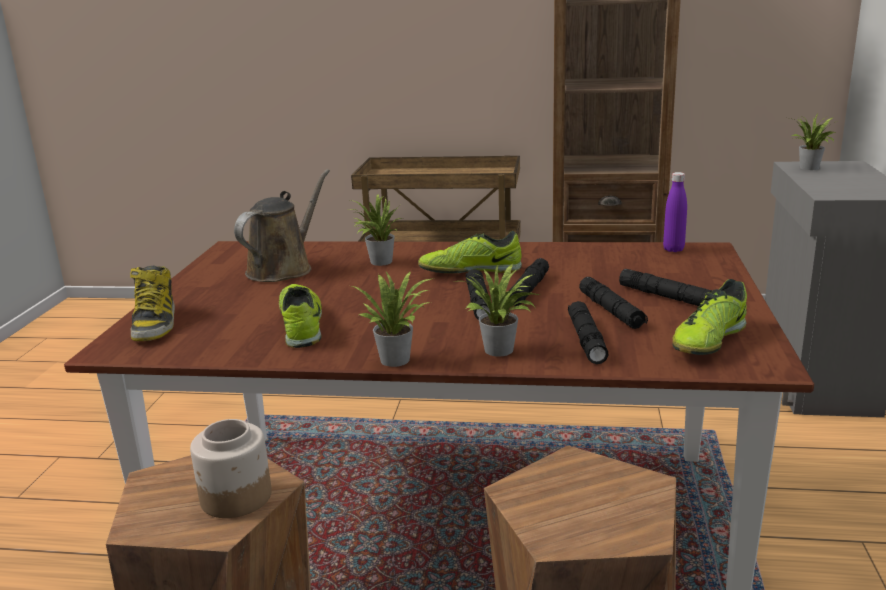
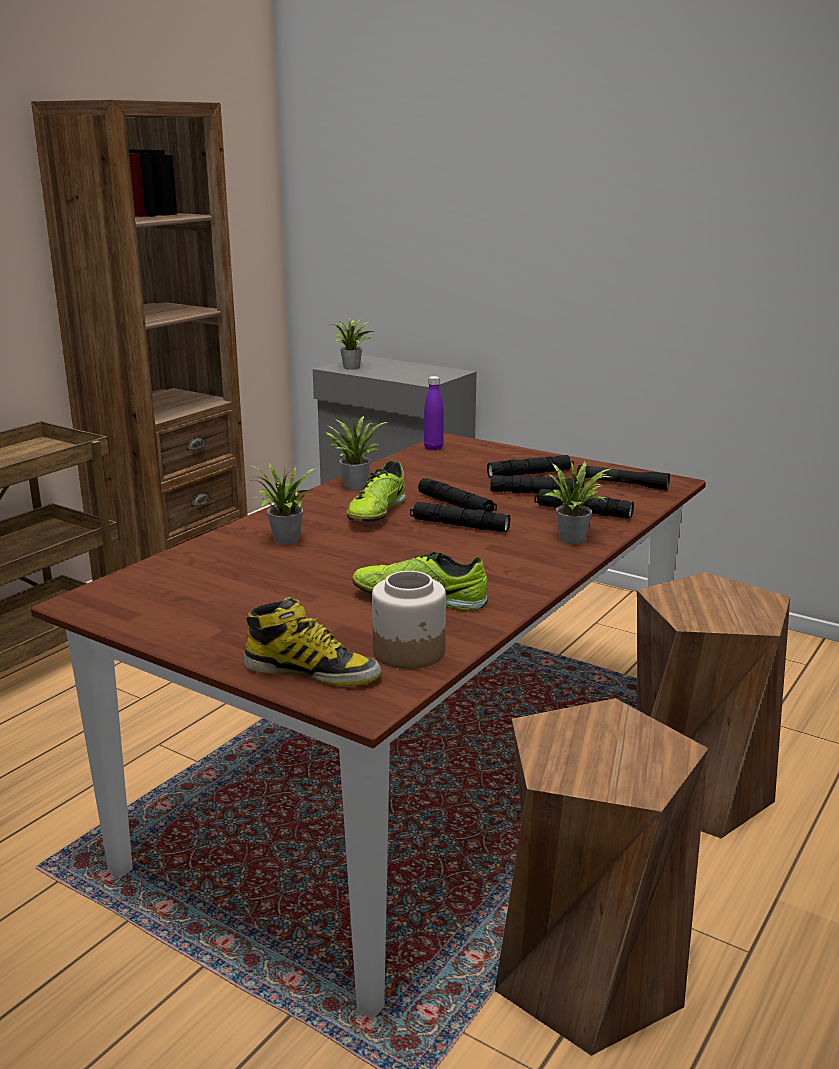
camera: 65 degrees left, 0 degrees up
jar [190,419,272,518] -> jar moved to [372,571,446,669]
brown watering can [234,169,330,282] -> none
potted plant [352,271,431,367] -> potted plant moved to [325,416,388,490]
shoe [672,279,747,355] -> black flashlight [577,465,670,490]

